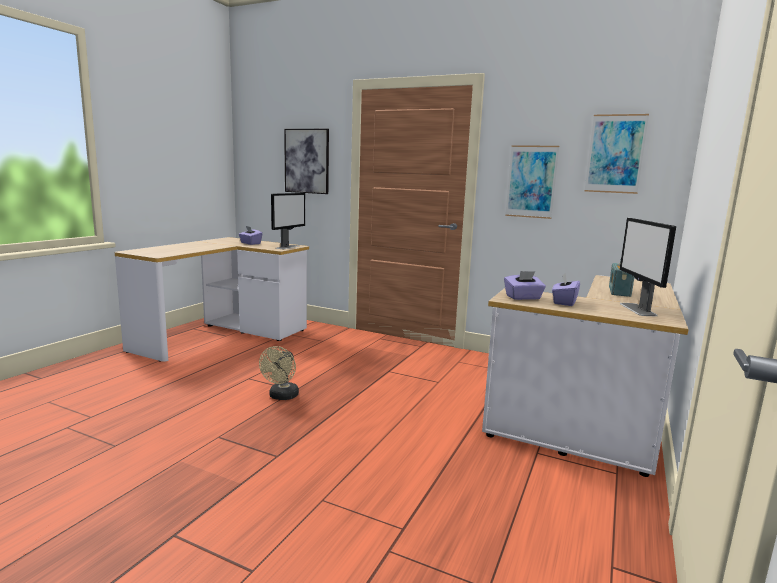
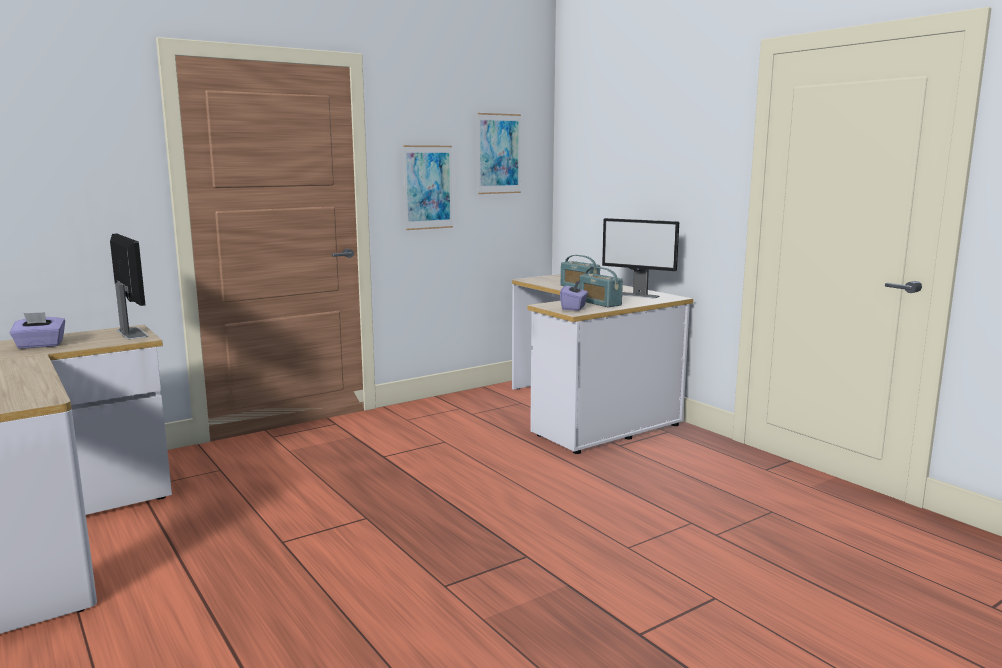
camera: 60 degrees left, 0 degrees up
beige fan [259,346,299,400] -> none
picture [284,129,329,194] -> none
purple tissue box [552,273,580,306] -> radio [579,267,623,307]

